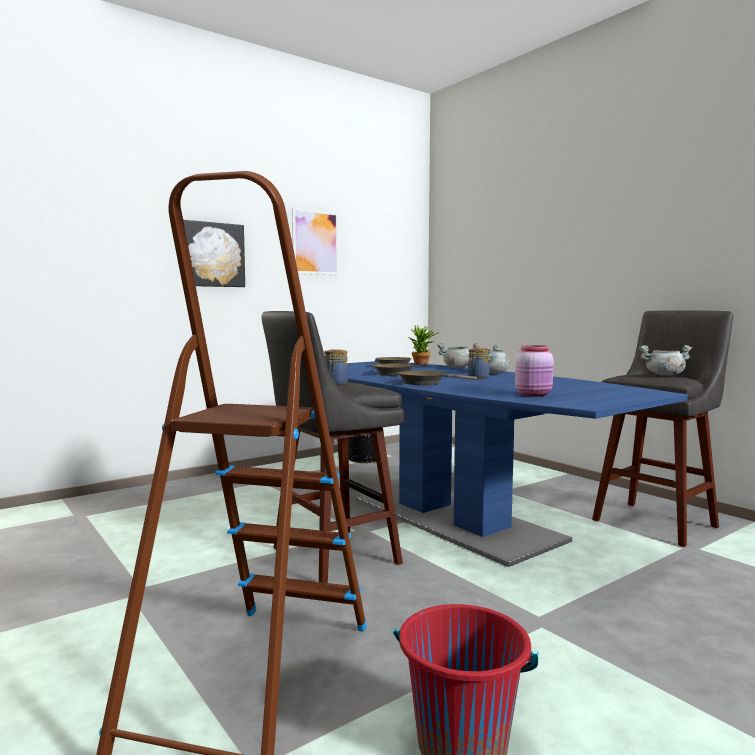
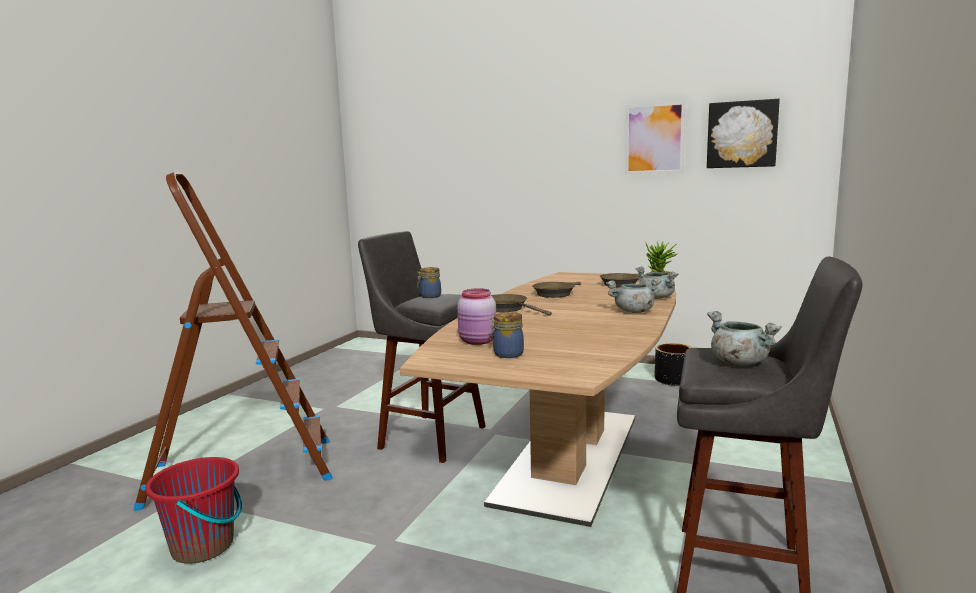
camera: 60 degrees right, 5 degrees up
picture [183,220,245,287] -> picture moved to [707,99,780,168]
blue dining table [347,361,688,567] -> brown dining table [400,272,676,527]
jar [468,348,489,379] -> jar moved to [490,312,524,358]

